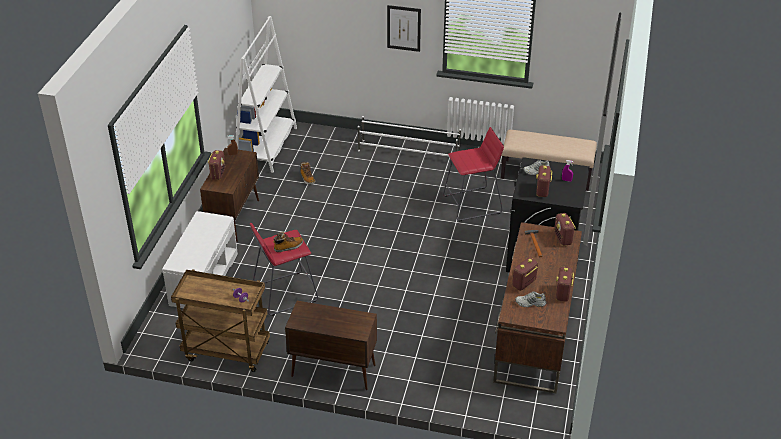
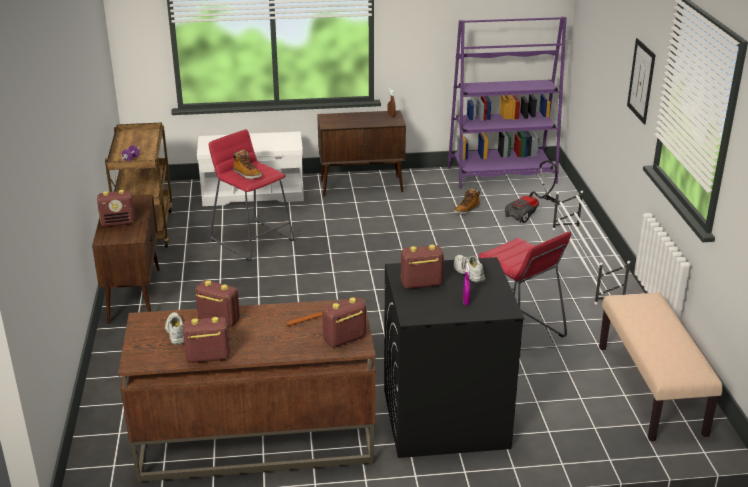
camera: 70 degrees right, 10 degrees down
radio [208,150,225,180] -> radio moved to [97,190,135,227]
white bookcase [236,16,297,173] -> purple bookcase [448,17,566,189]
none -> vacuum cleaner [505,160,560,223]

